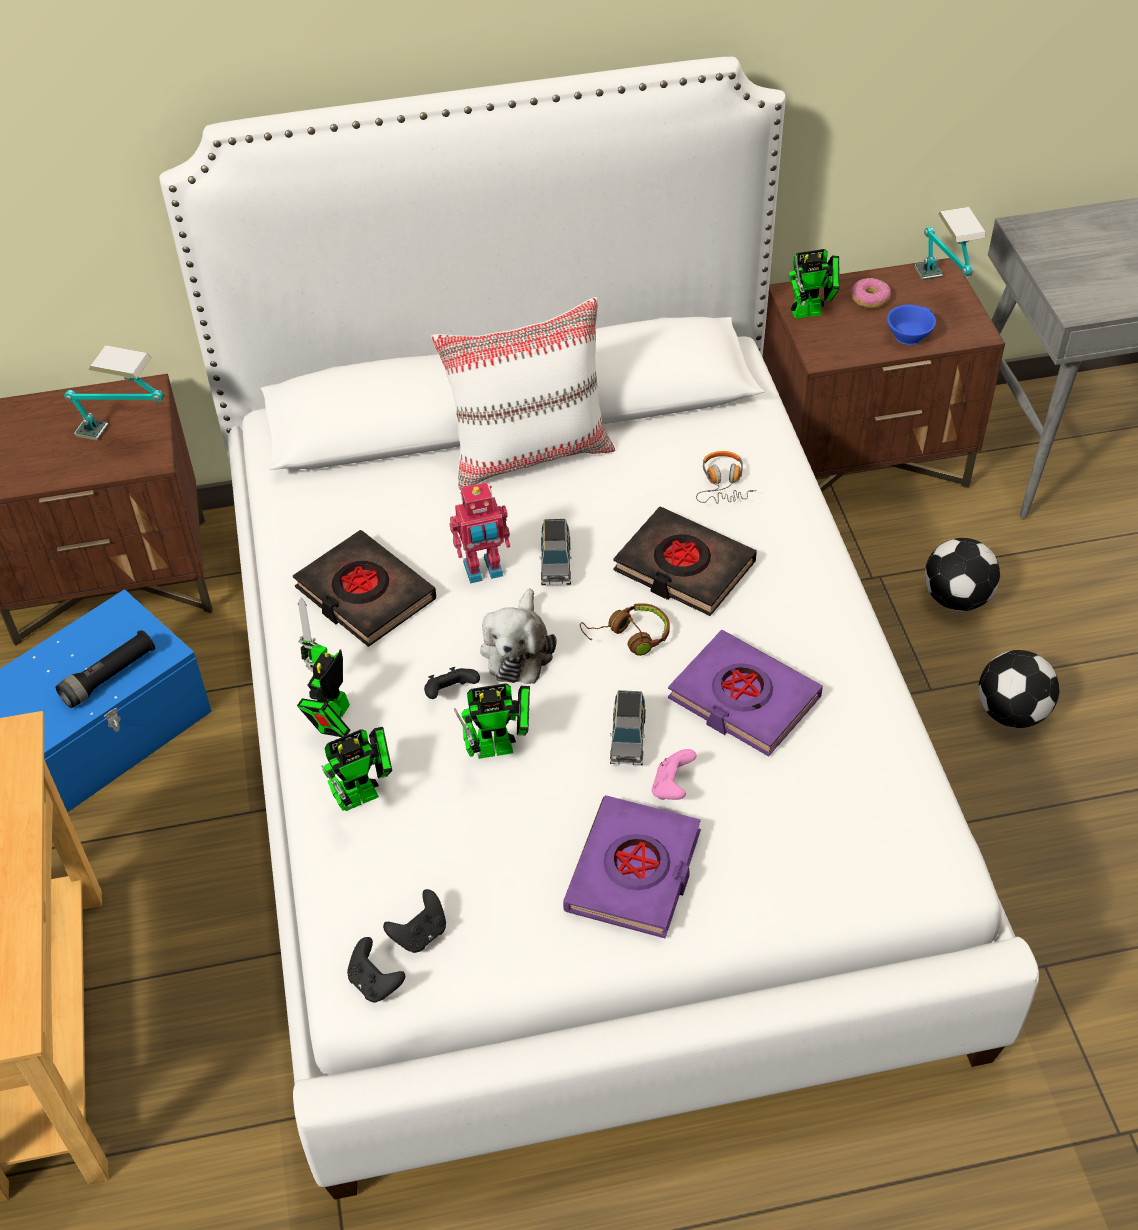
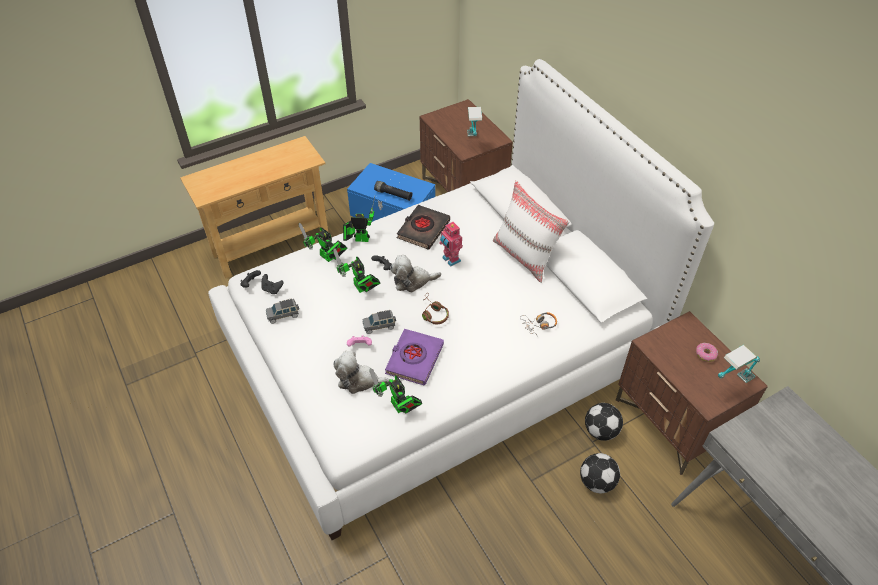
camera: 70 degrees right, 0 degrees up
grey toy car [539,519,571,585] -> grey toy car moved to [266,298,299,324]
purple book [563,795,701,938] -> none
black book [613,507,757,616] -> none
toy robot [789,249,840,319] -> toy robot moved to [369,368,422,413]
blue cup [887,305,936,345] -> none
football [978,650,1060,728] -> football moved to [585,403,623,441]
none -> plush toy [333,351,390,394]

